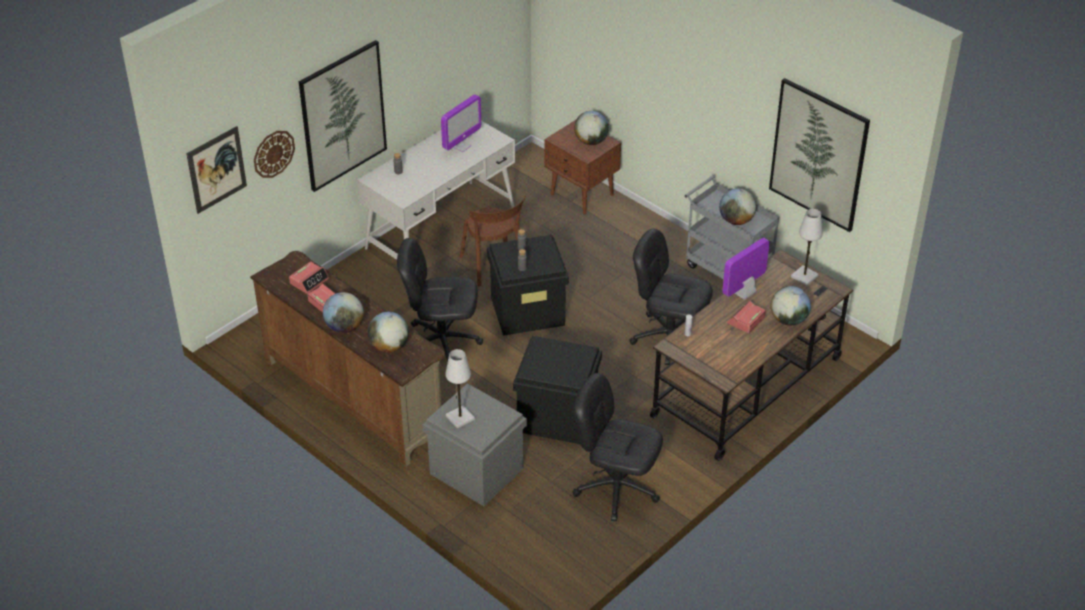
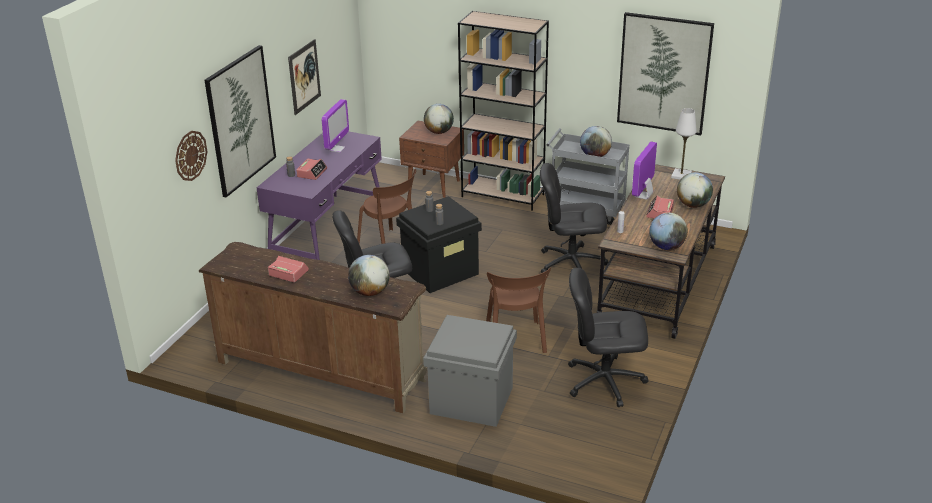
camera: 20 degrees left, 10 degrees down
picture [186,126,247,214] -> picture moved to [288,39,321,115]
alarm clock [289,261,329,294] -> alarm clock moved to [296,159,327,180]
globe [323,292,364,333] -> globe moved to [649,213,688,250]
white desk [357,121,515,260] -> purple desk [257,131,382,260]
white table lamp [446,349,475,429] -> none
black storage box [513,336,602,444] -> brown chair [486,268,551,353]
none -> beige bookcase [458,11,549,211]

